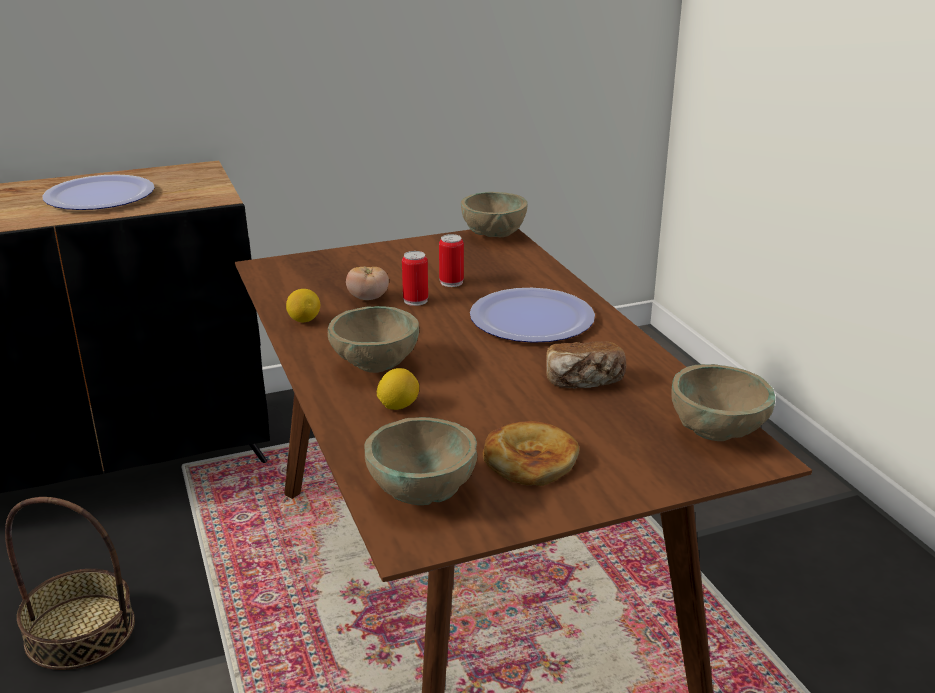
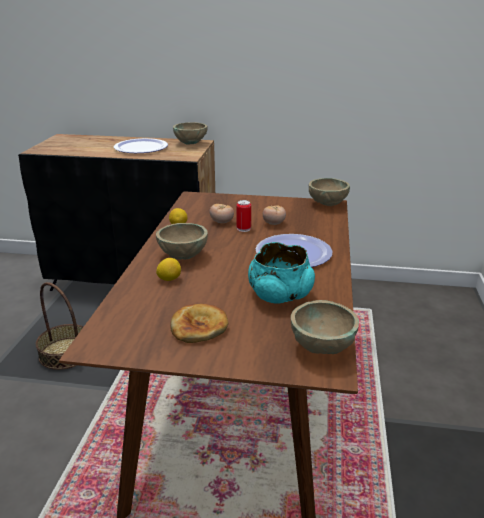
camera: 30 degrees right, 0 degrees up
beige bowl [364,417,477,505] -> beige bowl moved to [173,122,208,145]
can [439,234,464,287] -> tomato [263,205,286,225]
bread [546,341,626,388] -> turquoise bowl [248,242,315,304]

